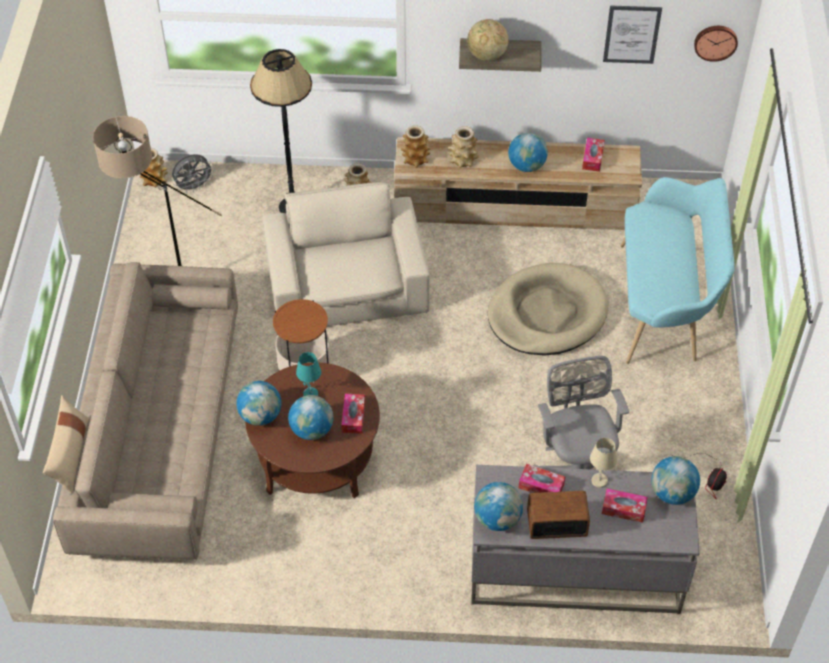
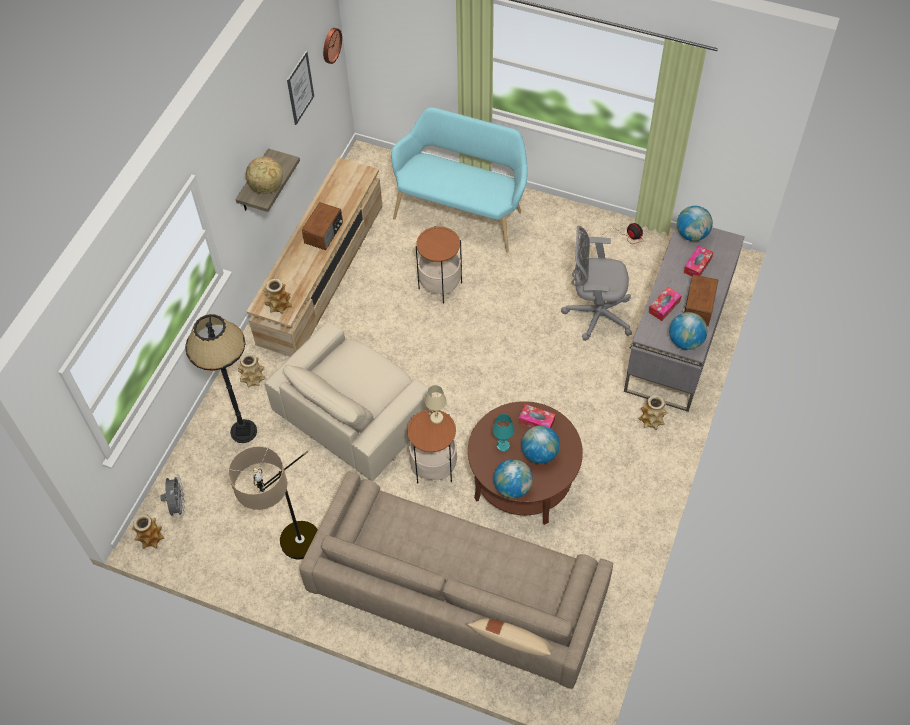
camera: 70 degrees left, 5 degrees up
beige armchair [262,182,430,326] -> beige armchair turned 60 degrees counterclockwise [265,321,431,481]
vase [448,126,479,168] -> vase moved to [638,395,668,430]
beige dog bed [488,263,608,355] -> side table [416,226,462,304]
globe [508,133,548,172] -> radio [302,202,343,250]
tissue box [582,138,605,172] -> none
beige table lamp [590,438,617,488] -> beige table lamp moved to [425,385,447,424]

